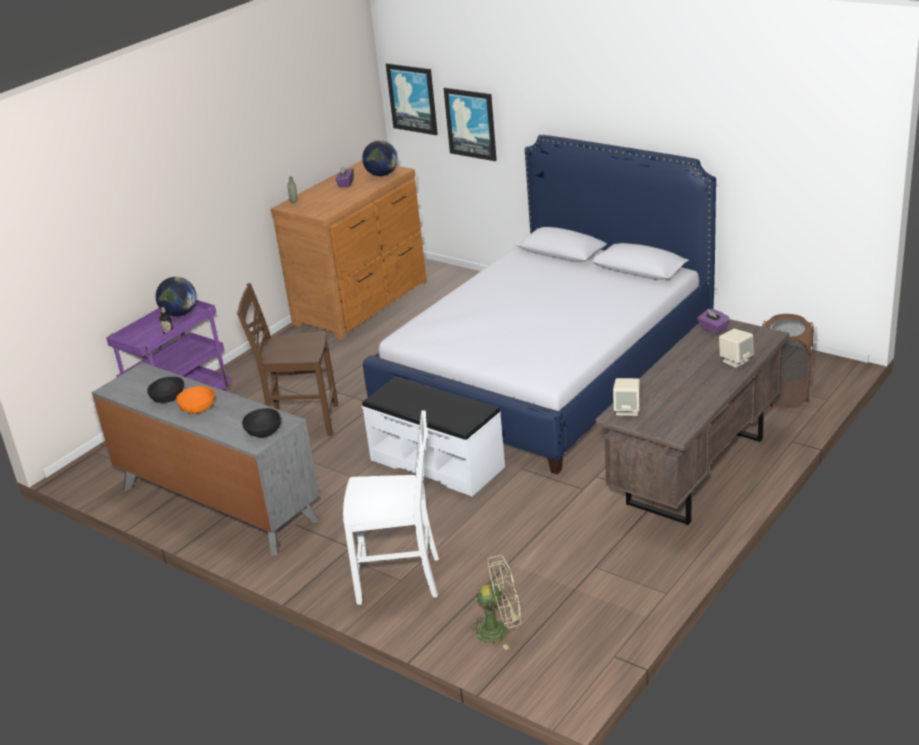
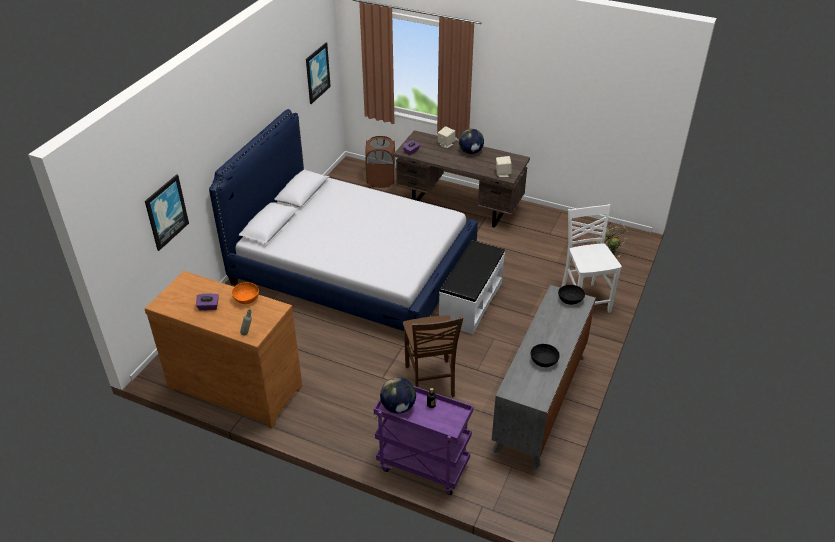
camera: 105 degrees left, 10 degrees up
orange bowl [176,386,215,414] -> orange bowl moved to [232,282,259,304]
globe [362,140,398,176] -> globe moved to [459,129,484,154]
picture [386,63,438,135] -> picture moved to [306,42,331,104]

